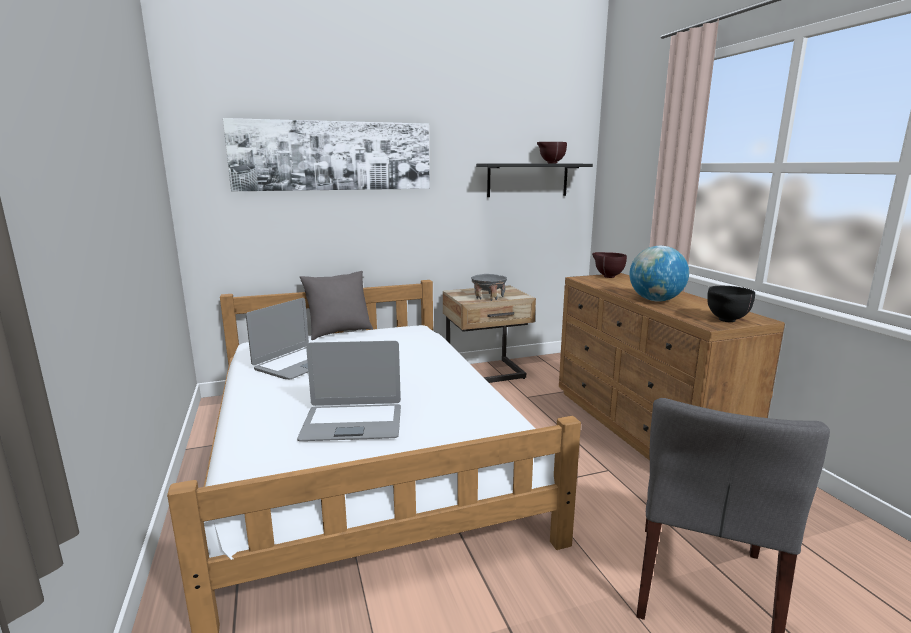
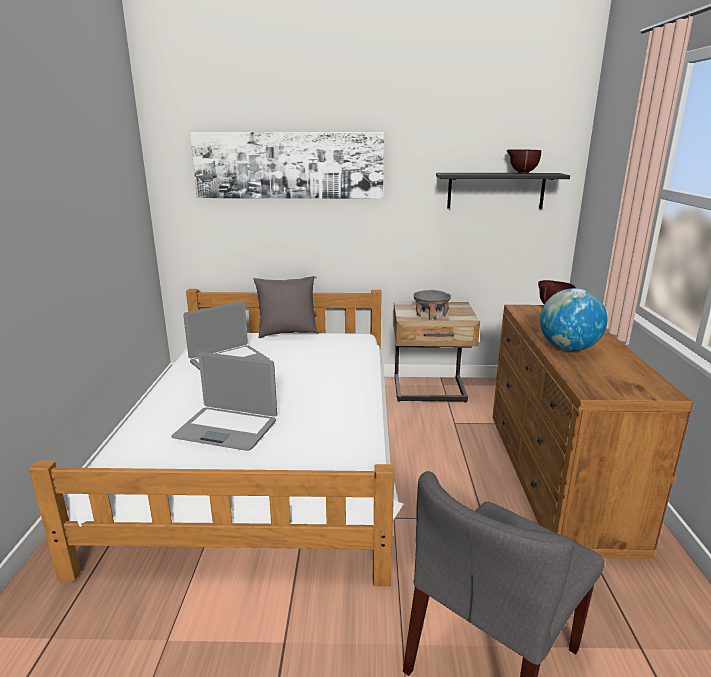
camera: 20 degrees right, 5 degrees up
black bowl [707,286,755,322] -> none

